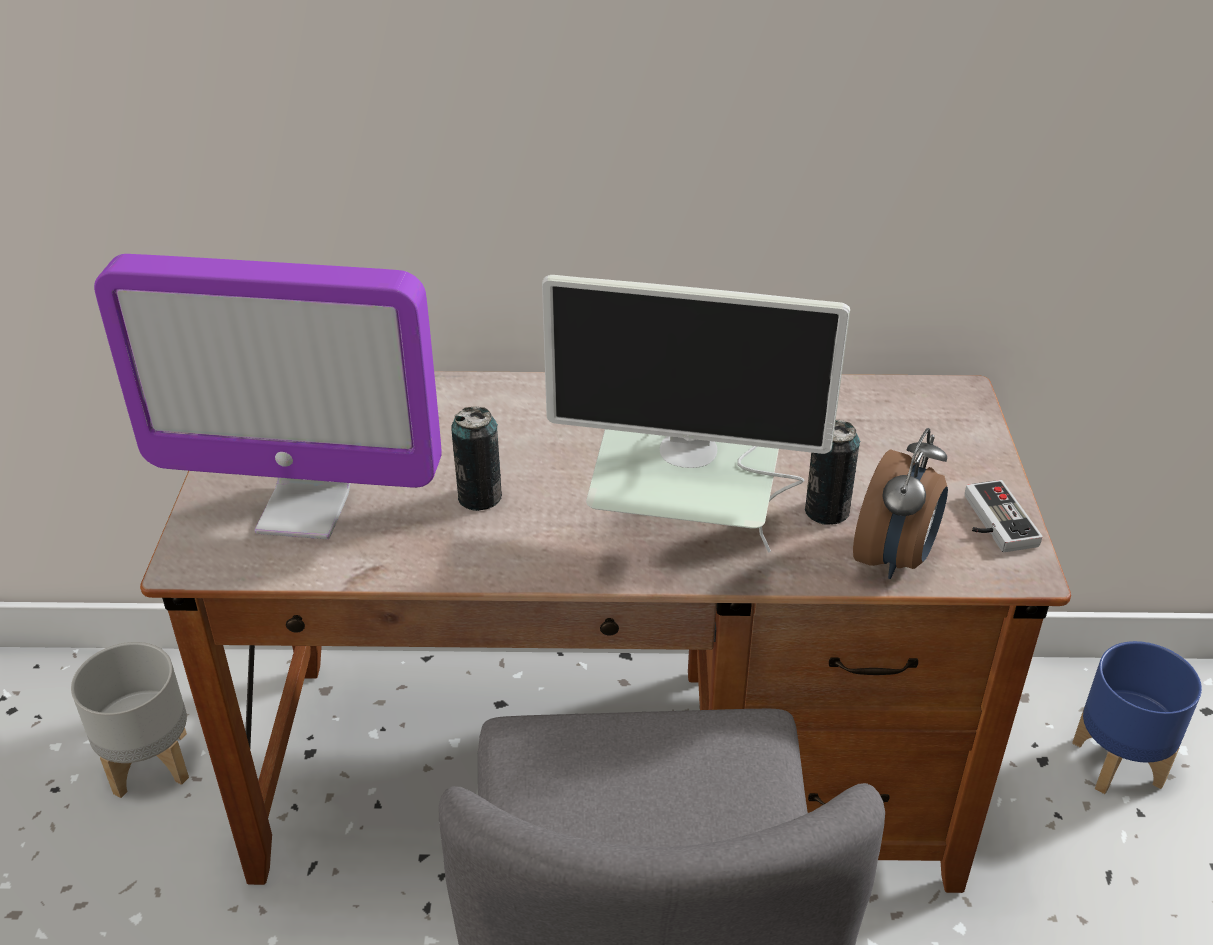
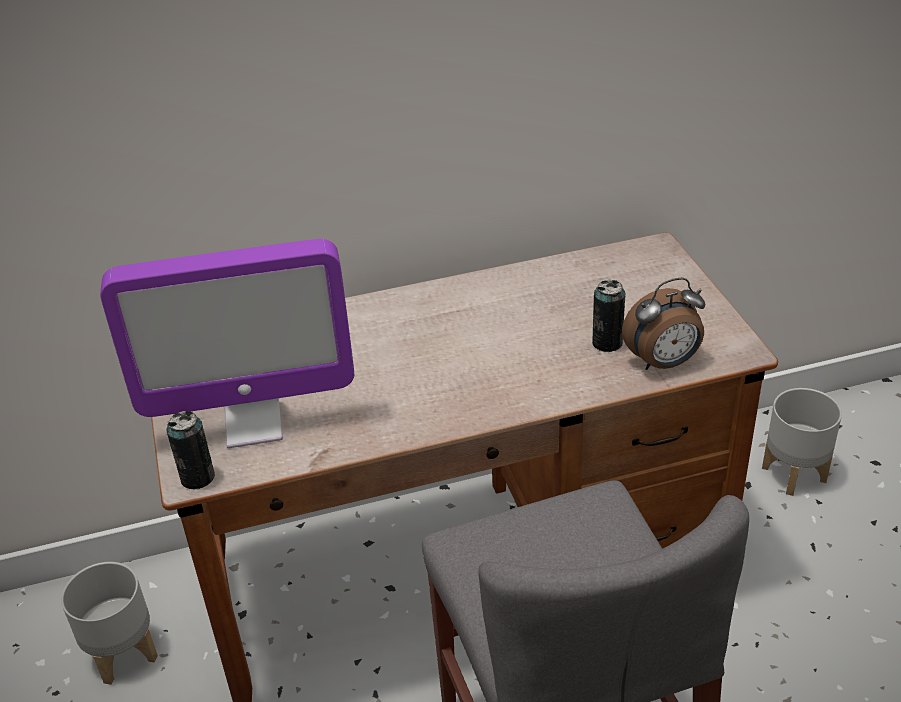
camera: 15 degrees left, 0 degrees up
can [451,406,502,511] -> can moved to [166,411,215,490]
monitor [542,275,850,553] -> none
alarm clock [853,428,948,579] -> alarm clock turned 60 degrees clockwise [622,277,705,370]
game controller [965,480,1043,552] -> none
blue planter [1072,641,1202,794] -> grey planter [762,388,842,496]

